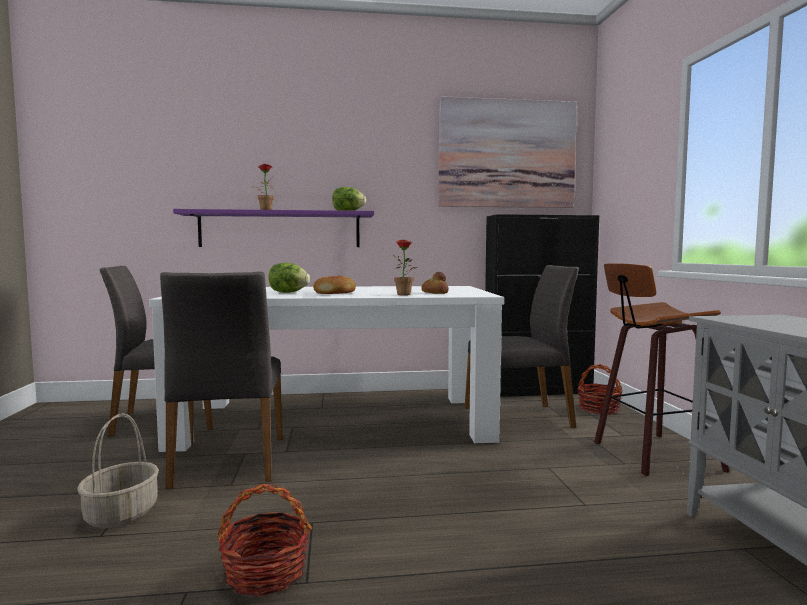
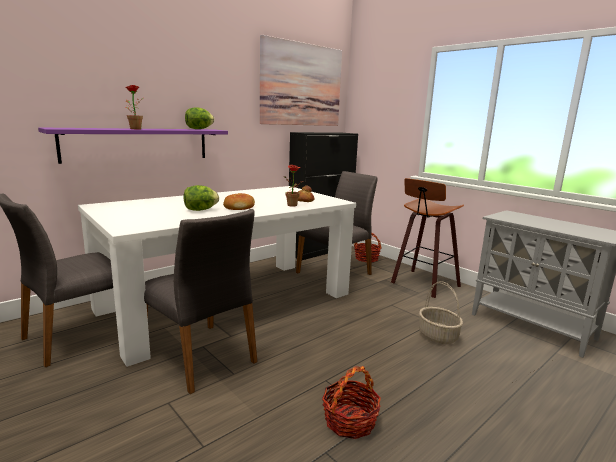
camera: 35 degrees left, 10 degrees up
basket [77,413,159,528] -> basket moved to [419,281,463,344]

